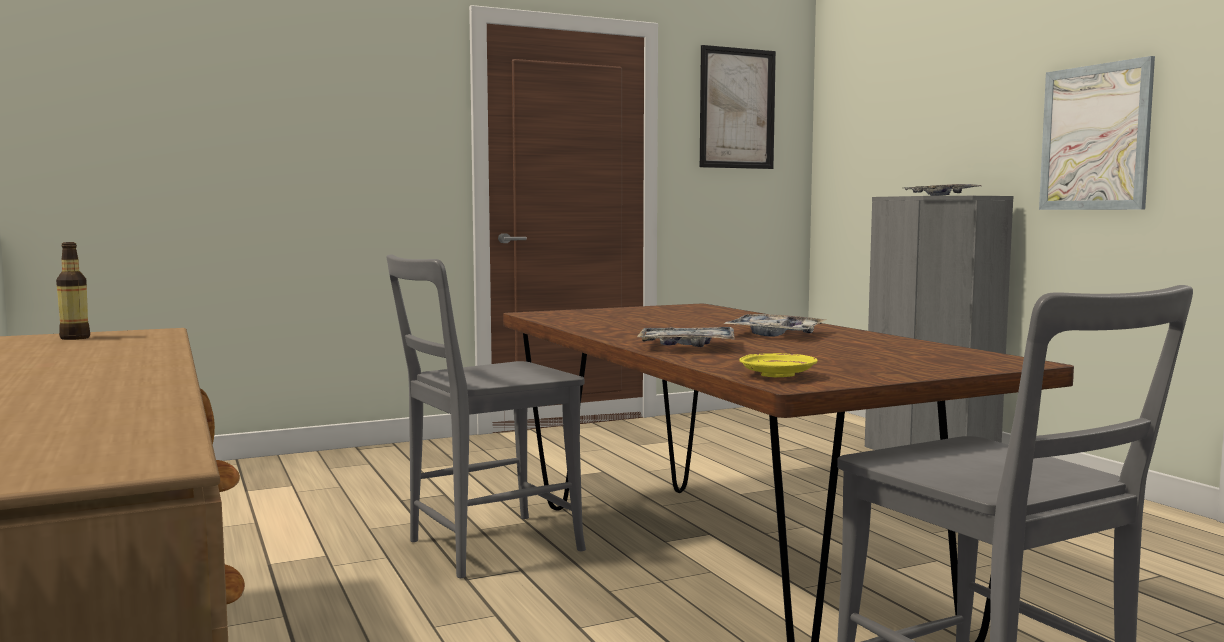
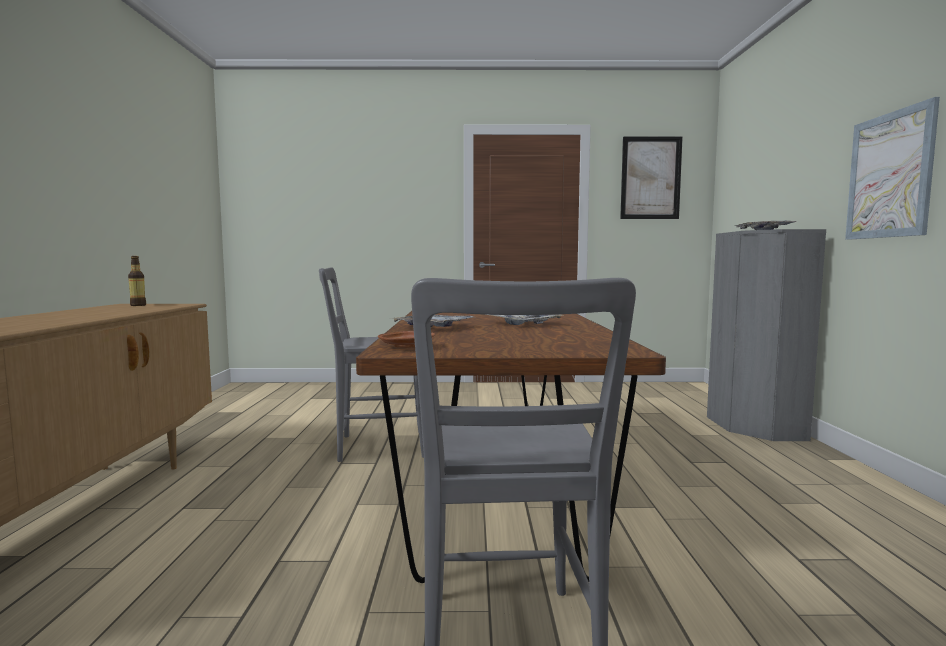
camera: 25 degrees right, 0 degrees up
yellow plate [739,353,818,377] -> brown plate [378,331,435,348]

